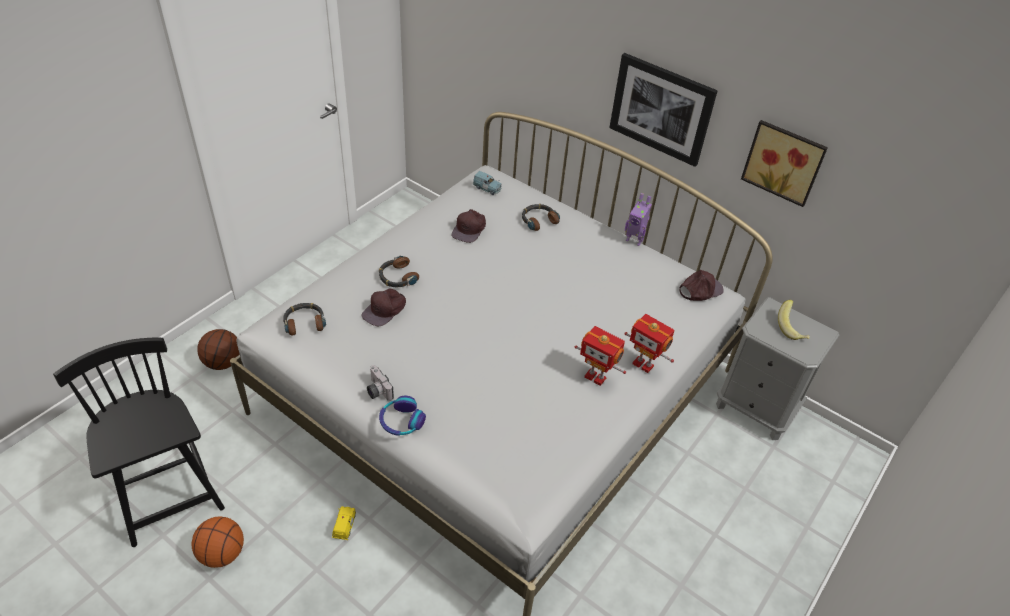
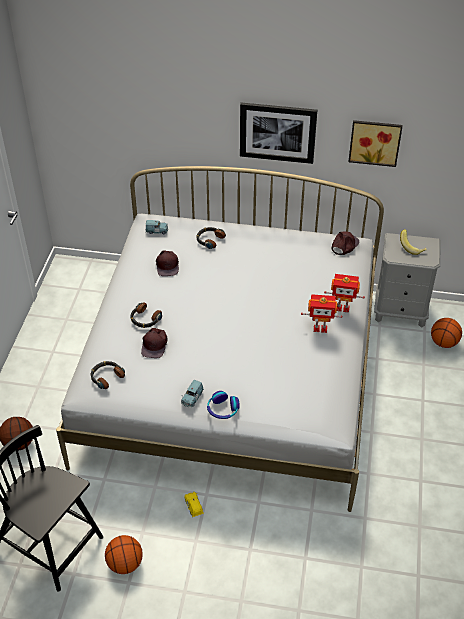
camera: 25 degrees left, 0 degrees up
camera [367,365,394,401] -> blue toy car [181,380,204,407]
toy robot [625,193,652,246] -> none
none -> basketball [431,318,462,348]

